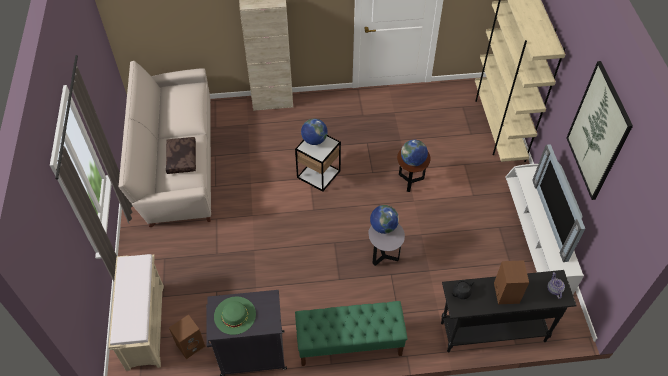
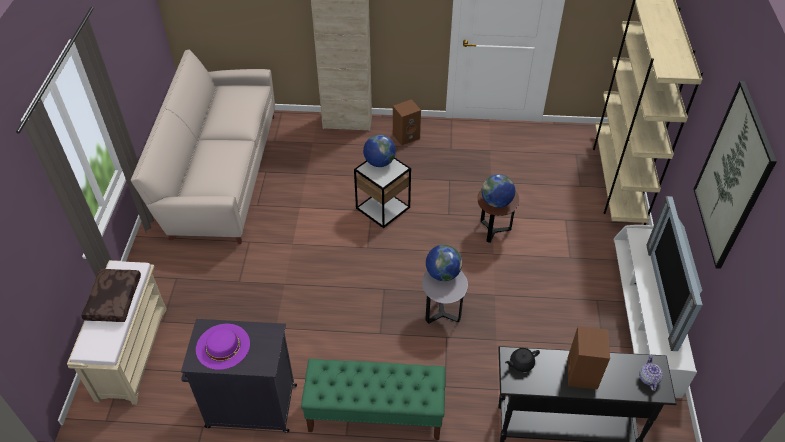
camera: 10 degrees right, 5 degrees down
brown pillow [166,137,196,174] -> brown pillow moved to [82,269,141,322]
brown speaker [169,315,205,359] -> brown speaker moved to [393,99,421,146]
green hat [214,297,256,335] -> purple hat [196,324,250,370]

